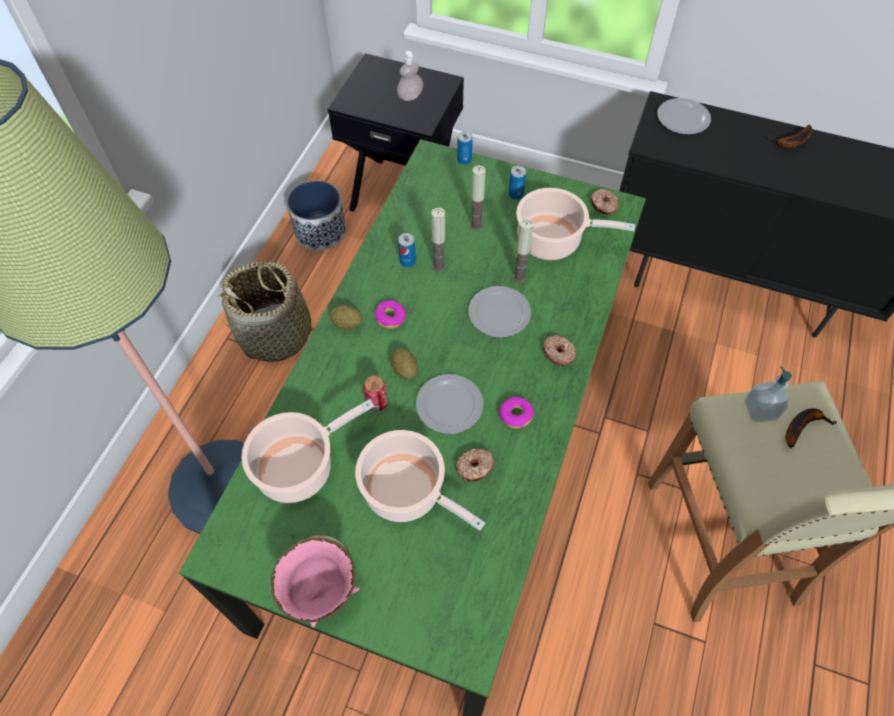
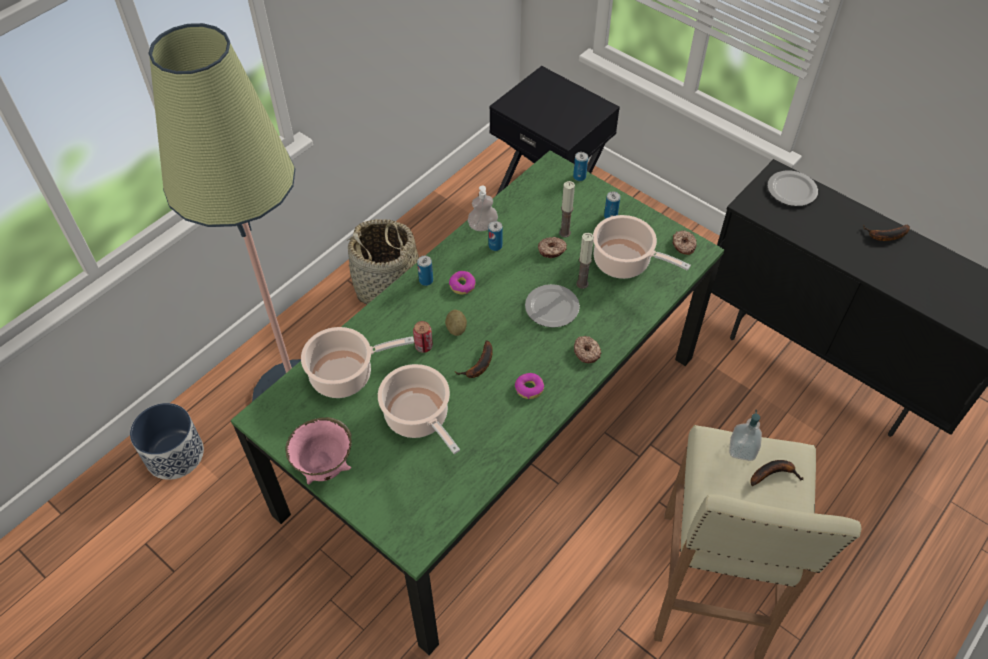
camera: 20 degrees right, 5 degrees down
planter [287,181,346,251] -> planter moved to [130,403,204,480]
potato [329,305,362,330] -> can [417,256,433,286]
soap dispenser [397,51,423,101] -> soap dispenser moved to [468,186,498,231]
plate [416,374,483,434] -> banana [454,340,493,378]
candle [431,208,446,272] -> none
donut [456,449,495,482] -> donut moved to [538,237,567,258]

